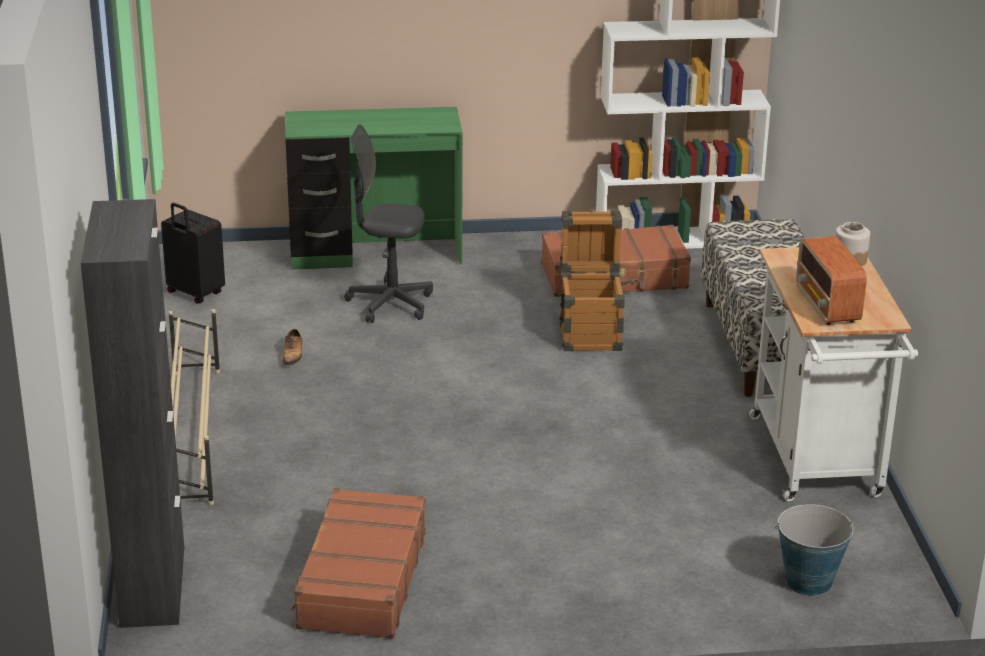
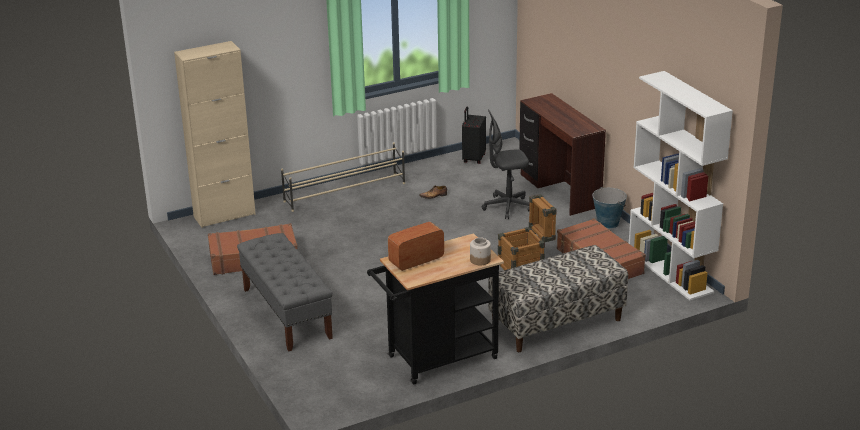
camera: 70 degrees right, 0 degrees up
black cabinet [81,199,184,628] -> beige cabinet [174,41,256,228]
green desk [285,107,463,270] -> brown desk [519,93,606,216]
grey office chair [344,124,433,323] -> grey office chair turned 90 degrees counterclockwise [482,109,530,219]
white cart [749,247,918,501] -> black cart [367,233,504,384]
bucket [775,504,853,596] -> bucket moved to [593,187,627,229]
none -> grey bench [237,233,333,352]

